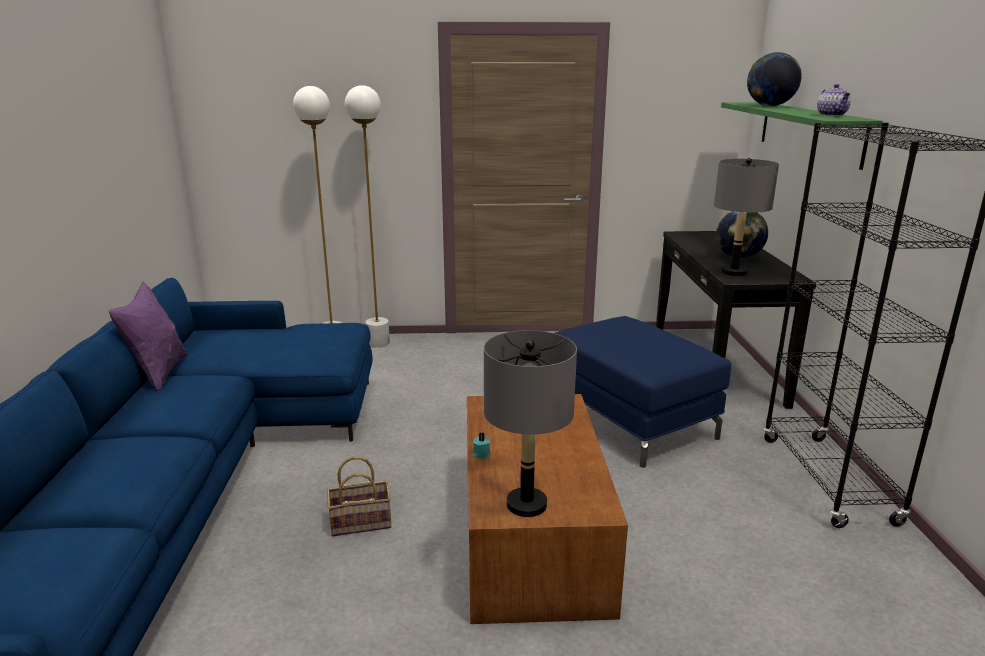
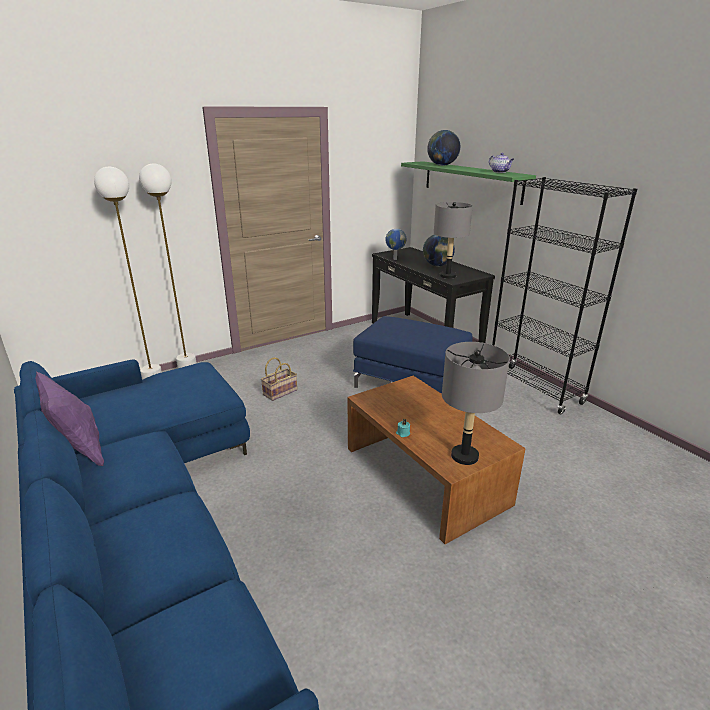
camera: 30 degrees left, 5 degrees up
basket [327,457,391,536] -> basket moved to [261,357,297,401]
none -> globe [385,229,406,260]

